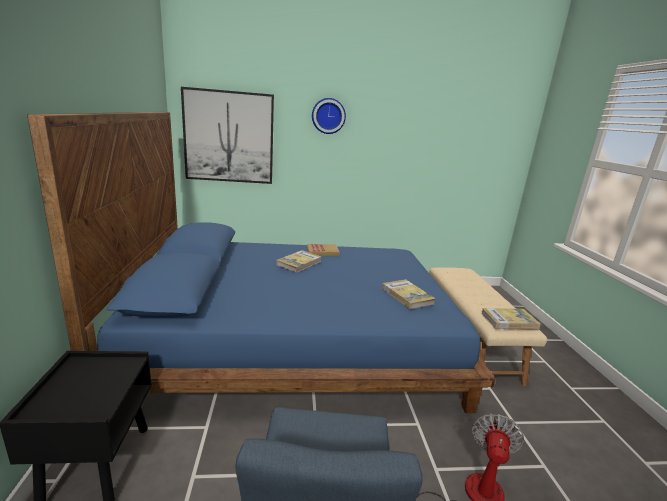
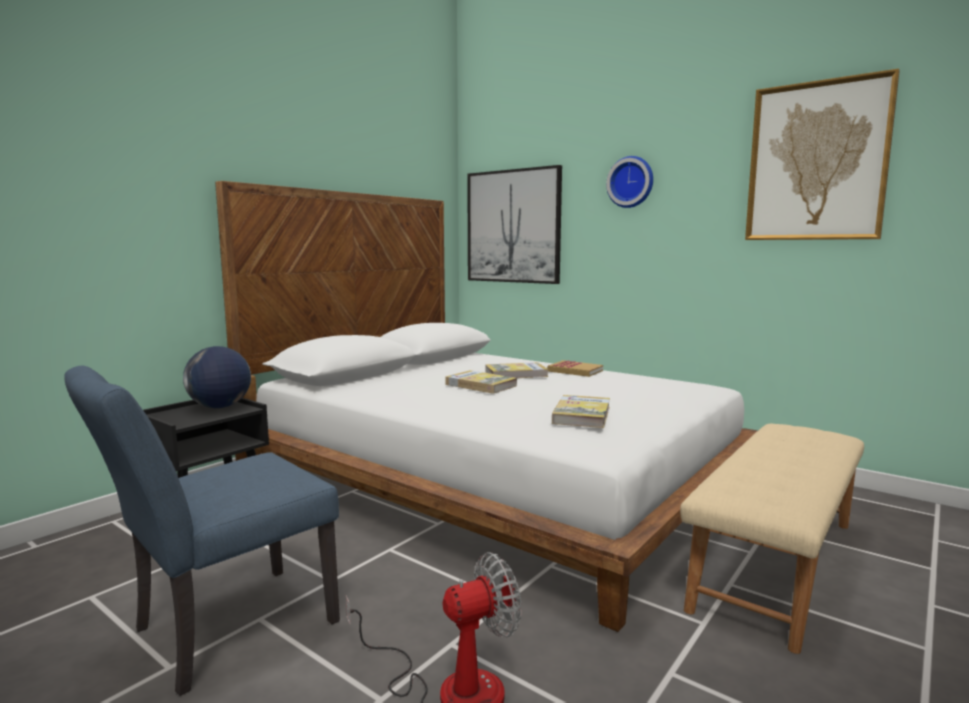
camera: 45 degrees right, 10 degrees down
blue bed [27,112,496,413] -> white bed [215,181,758,632]
book [481,308,541,330] -> book moved to [445,370,517,394]
none -> globe [183,346,251,408]
none -> picture [745,68,900,240]

